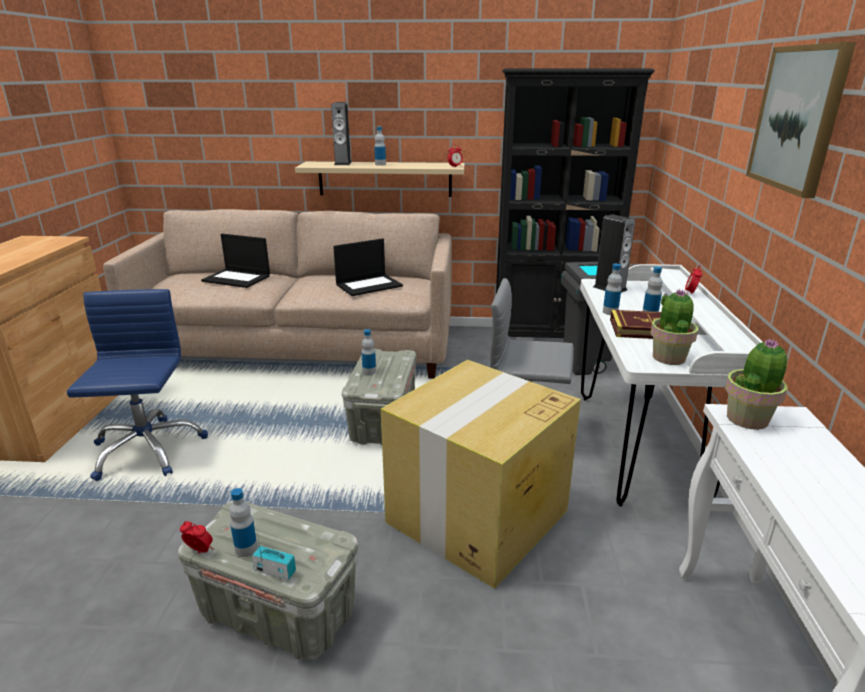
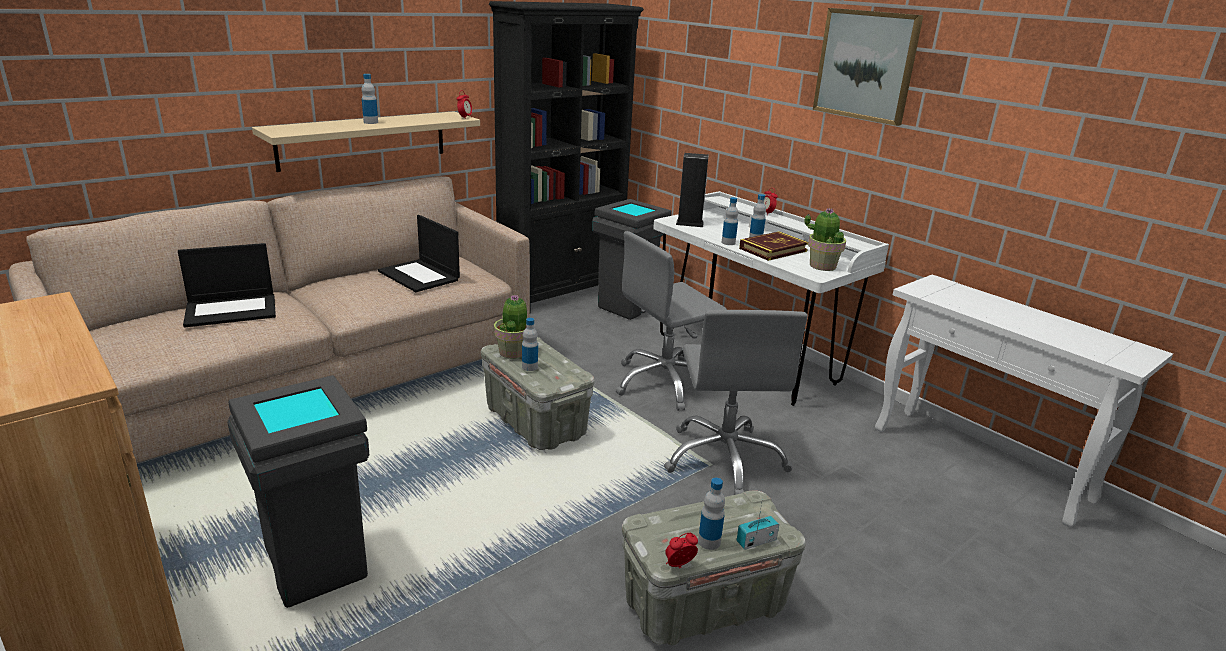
camera: 45 degrees left, 0 degrees up
blue office chair [67,289,208,481] -> grey trash can [227,375,369,608]
speaker [331,102,352,165] -> none
laptop [333,238,403,296] -> laptop turned 120 degrees clockwise [378,215,460,292]
cardboard box [381,360,581,589] -> grey office chair [664,310,808,495]
potted plant [725,339,787,430] -> potted plant moved to [494,295,527,359]

